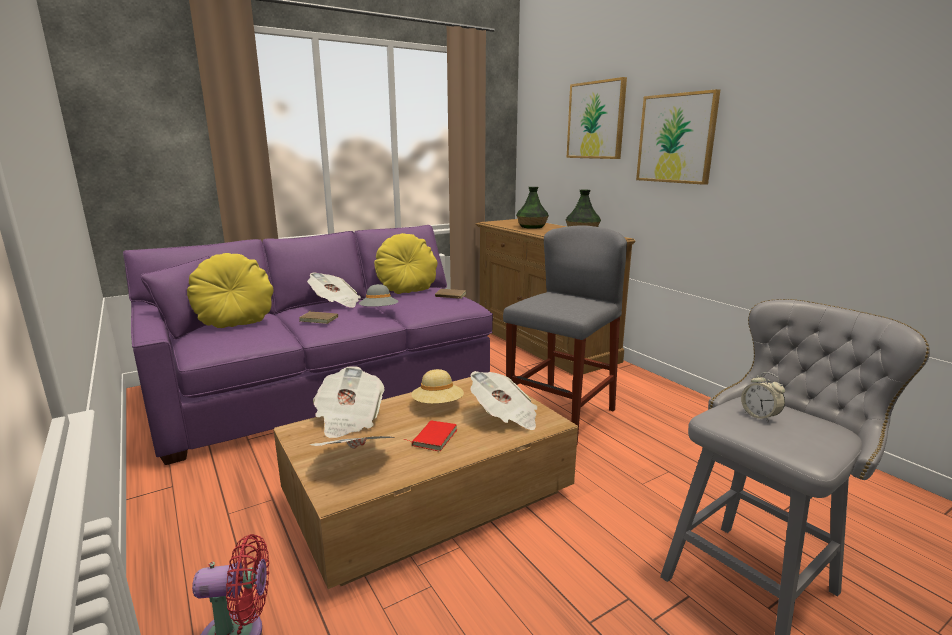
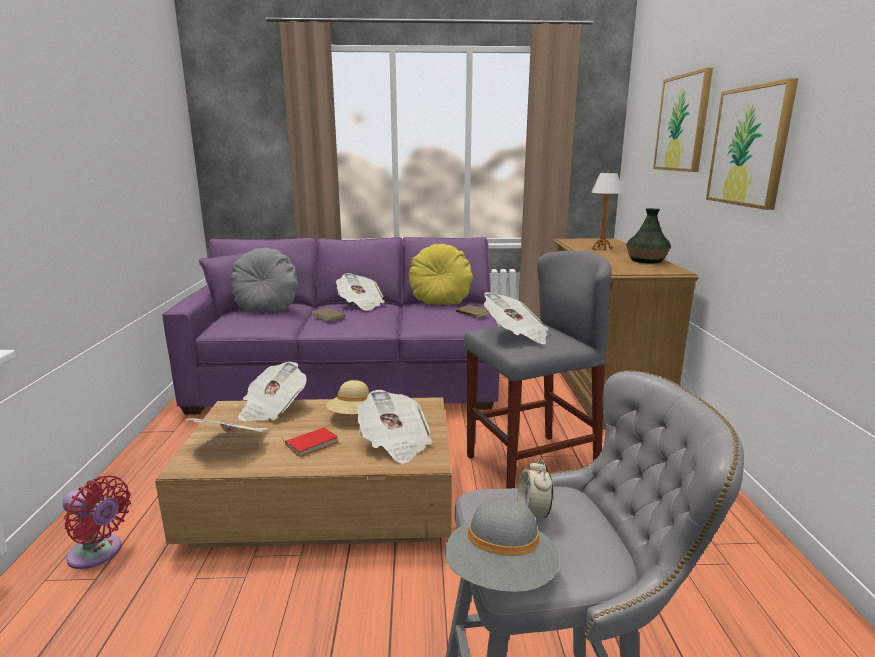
camera: 30 degrees right, 0 degrees up
yellow pillow [187,253,274,328] -> grey pillow [231,248,298,312]
grey hat [359,284,398,306] -> grey hat moved to [445,497,559,592]
vase [516,187,549,229] -> table lamp [591,170,623,250]
none -> newspaper [484,292,548,344]

